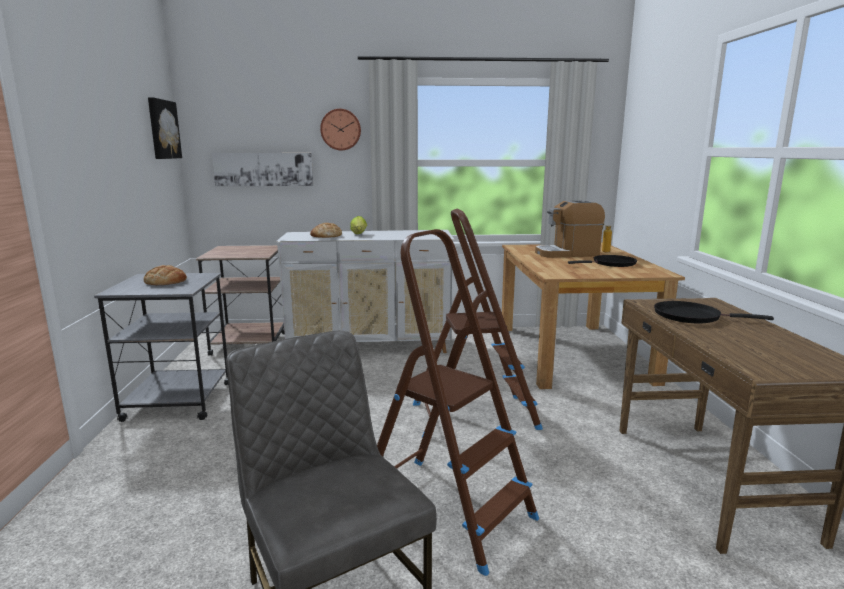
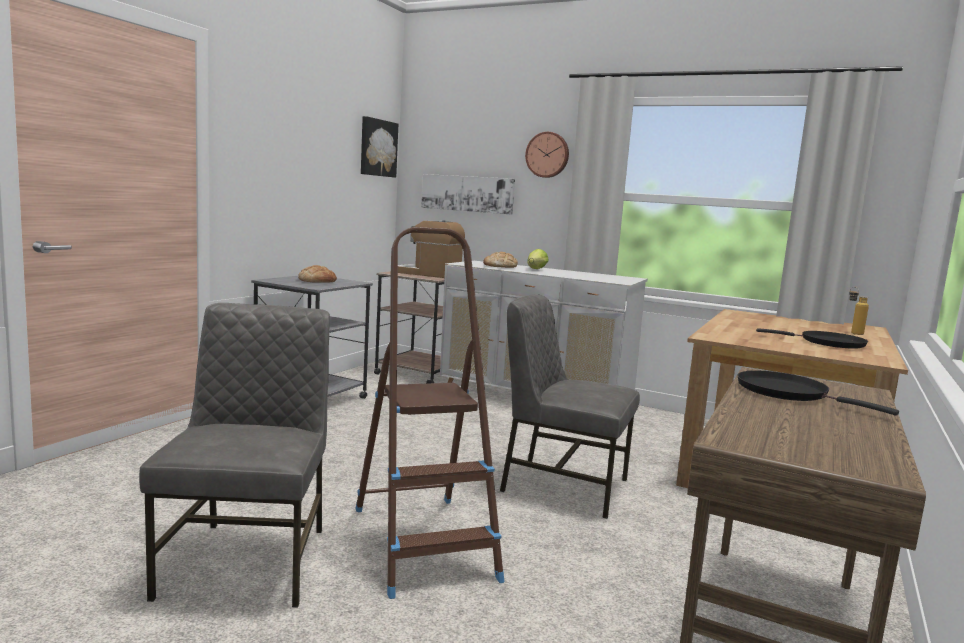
camera: 30 degrees right, 5 degrees down
brown step ladder [413,209,543,438] -> grey chair [500,294,640,519]
coffee machine [535,200,605,258] -> coffee machine moved to [398,220,465,278]

